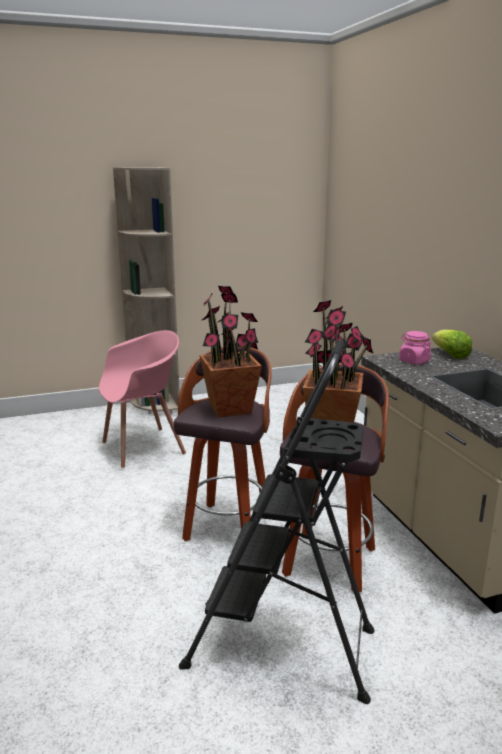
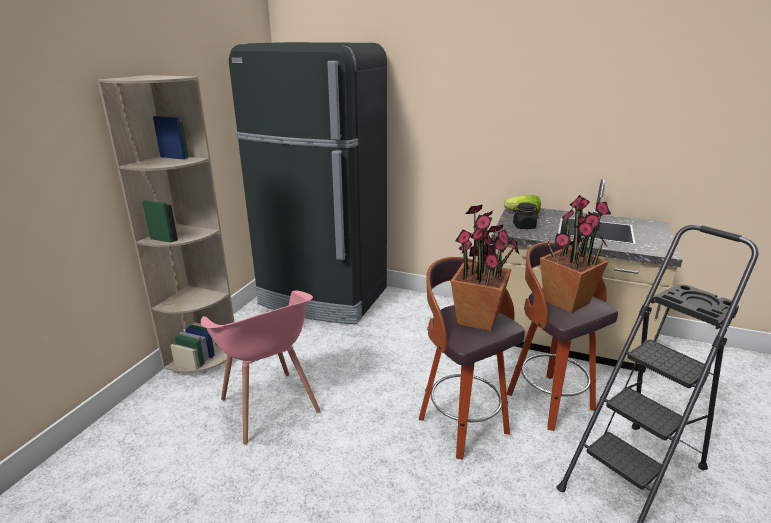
camera: 50 degrees left, 5 degrees up
pink chair [99,330,186,468] -> pink chair turned 135 degrees clockwise [201,290,320,444]
pink jar [399,331,431,364] -> black jar [513,202,539,229]
none -> black fridge [229,42,387,324]

